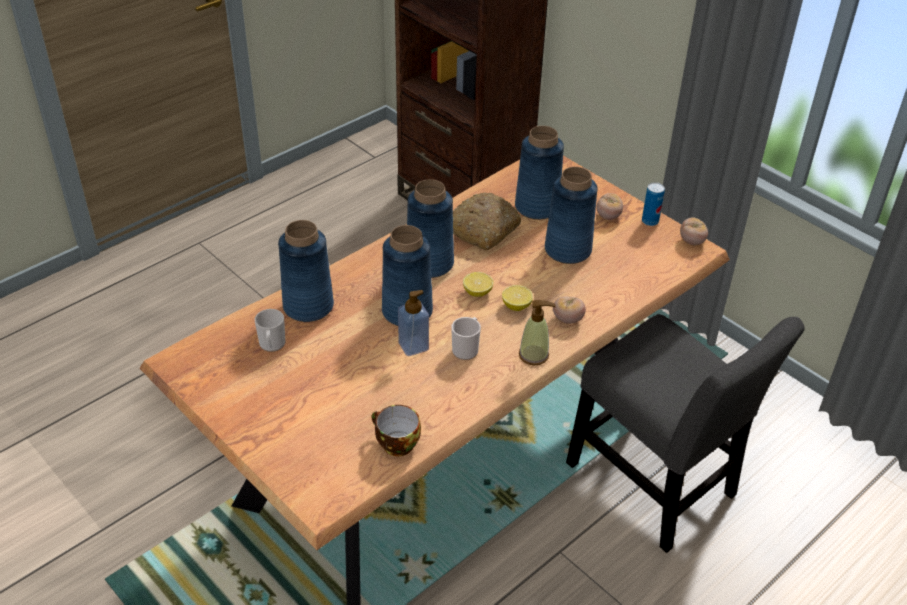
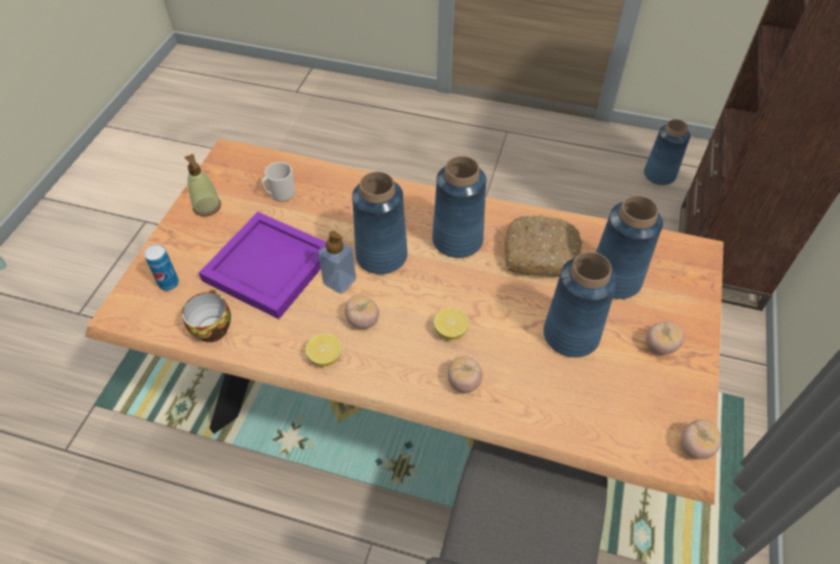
camera: 60 degrees right, 10 degrees up
blue vase [278,220,334,322] -> blue vase moved to [644,119,690,185]
mug [451,317,481,360] -> tomato [345,295,379,329]
lemon [463,272,494,297] -> lemon moved to [305,333,342,366]
soap dispenser [519,300,556,365] -> soap dispenser moved to [185,154,221,216]
can [642,182,665,226] -> can moved to [144,244,179,291]
none -> purple tray [199,212,326,319]

